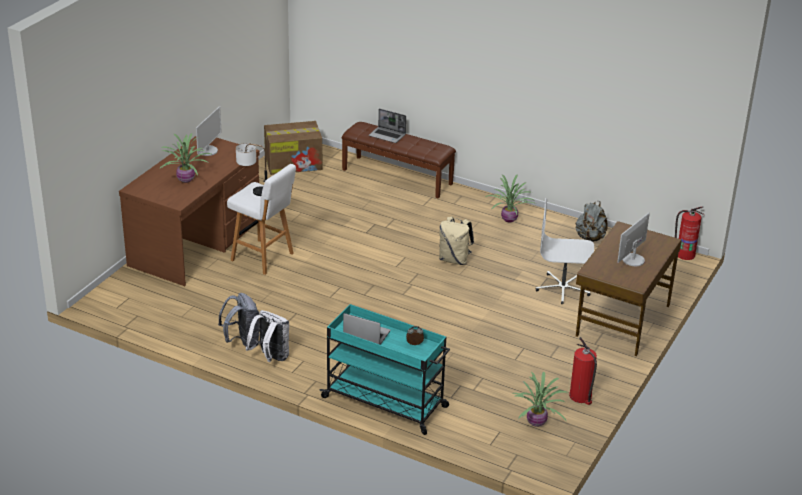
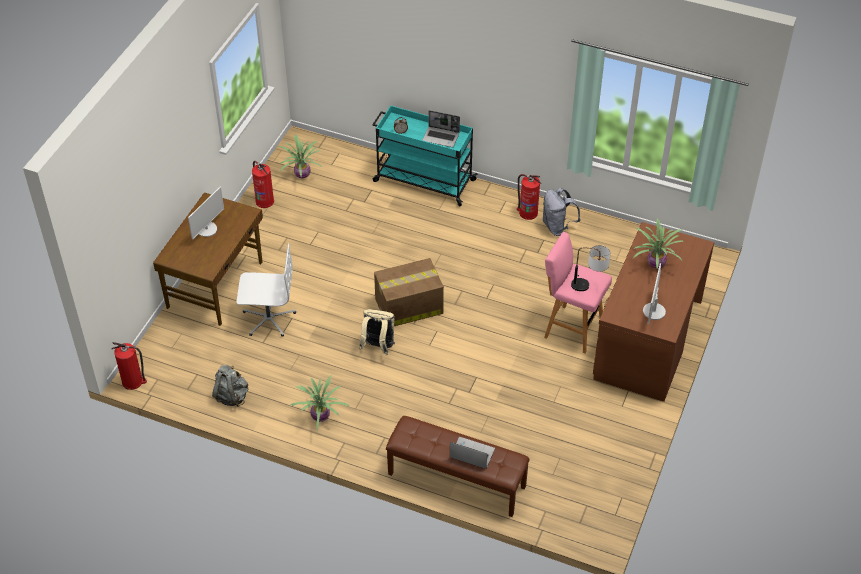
camera: 175 degrees right, 15 degrees up
white stool [227,164,296,275] -> pink stool [544,232,612,354]
white backpack [246,310,289,362] -> fire extinguisher [517,174,542,220]
cardboard box [264,121,322,175] -> cardboard box moved to [374,258,444,326]

